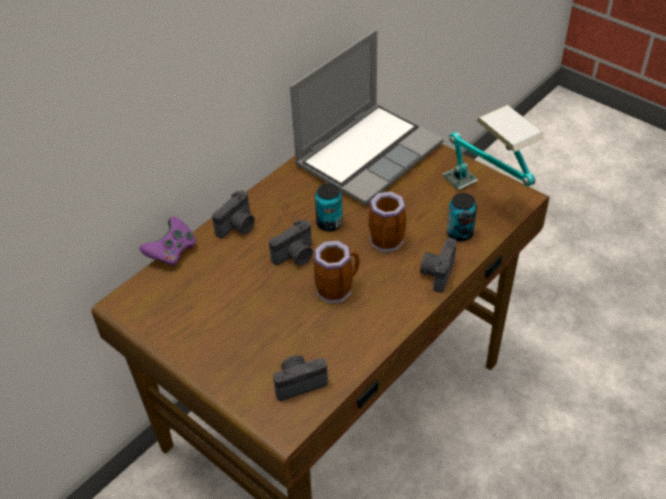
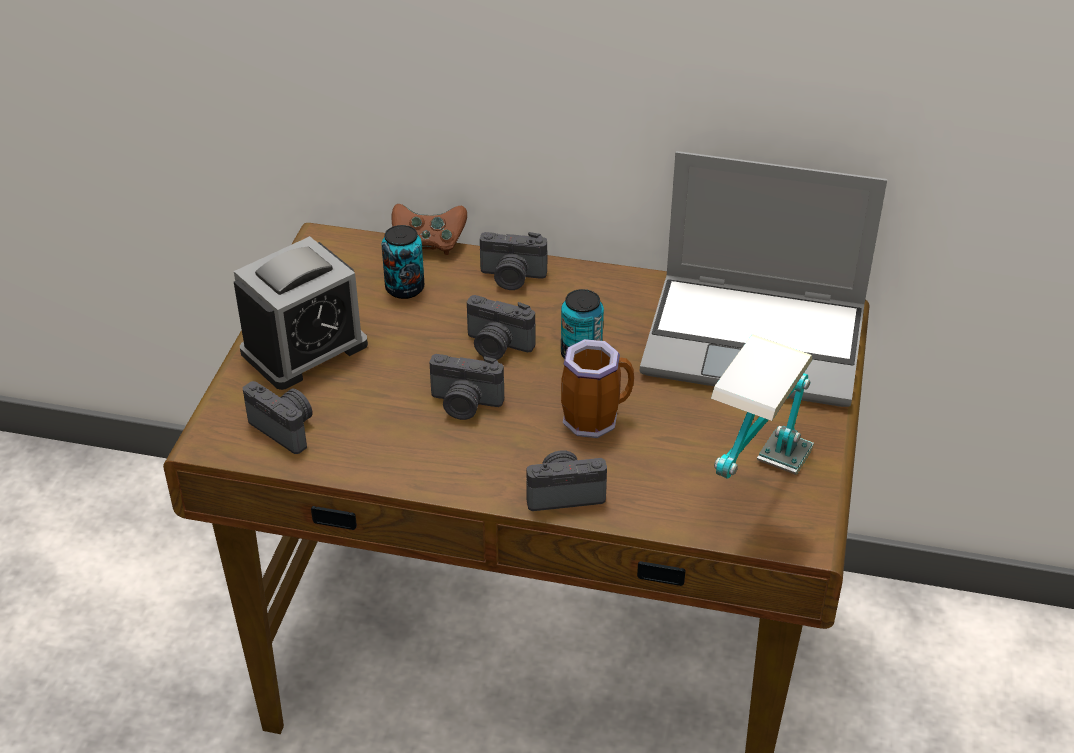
camera: 60 degrees right, 5 degrees down
purple game controller [139,216,196,266] -> brown game controller [392,204,467,255]
mug [314,241,359,304] -> camera [429,354,504,420]
can [447,193,477,242] -> can moved to [382,225,424,299]
none -> alarm clock [234,236,368,390]

